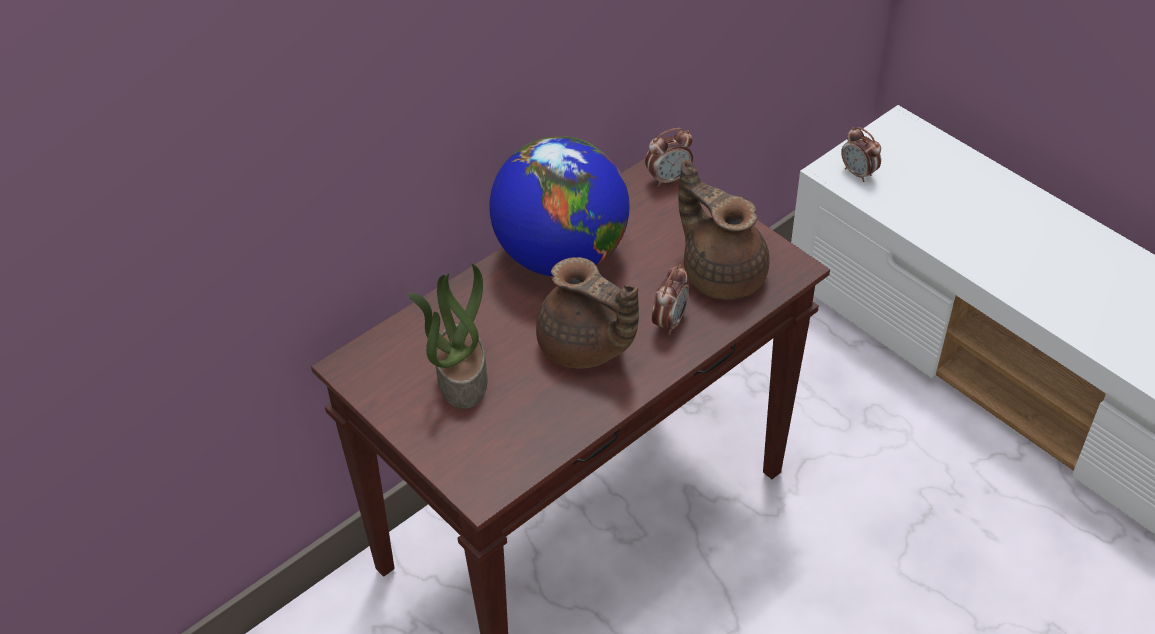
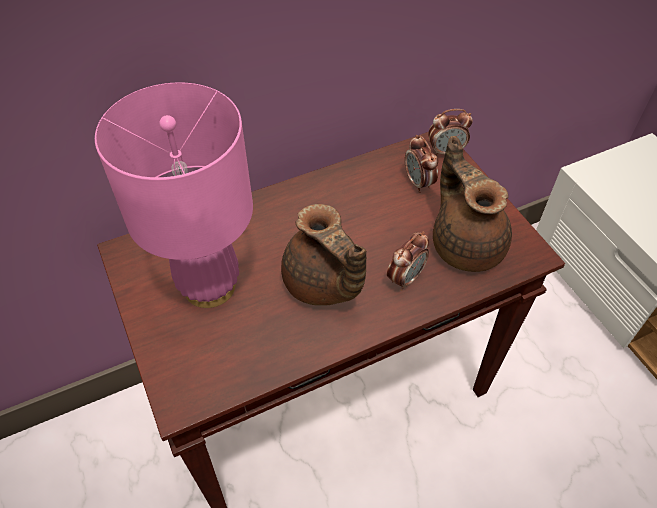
camera: 15 degrees right, 5 degrees up
potted plant [408,263,488,409] -> pink table lamp [95,83,253,308]
globe [489,136,630,276] -> none
alarm clock [841,127,881,182] -> alarm clock moved to [405,135,438,193]

